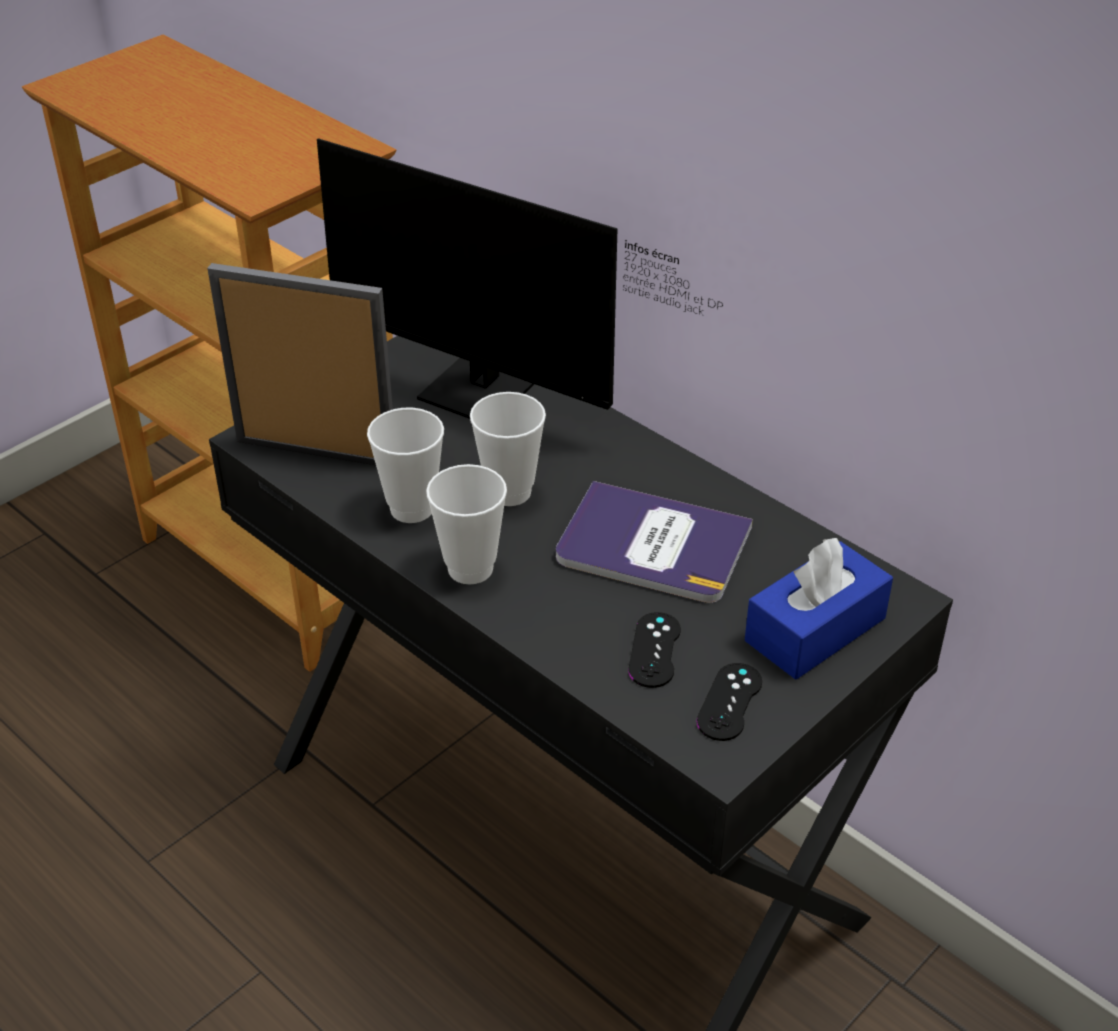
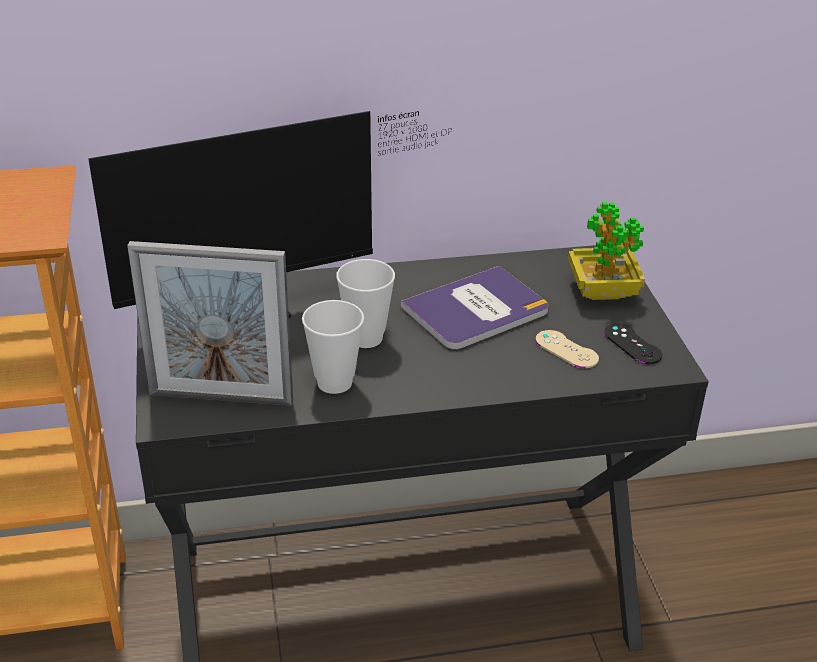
camera: 55 degrees left, 5 degrees down
picture frame [207,263,393,465] -> picture frame turned 135 degrees counterclockwise [127,241,293,406]
cup [426,464,507,584] -> none
black game controller [628,612,681,688] -> beige game controller [535,330,599,368]
blue tissue box [745,538,893,679] -> potted plant [568,202,645,300]

